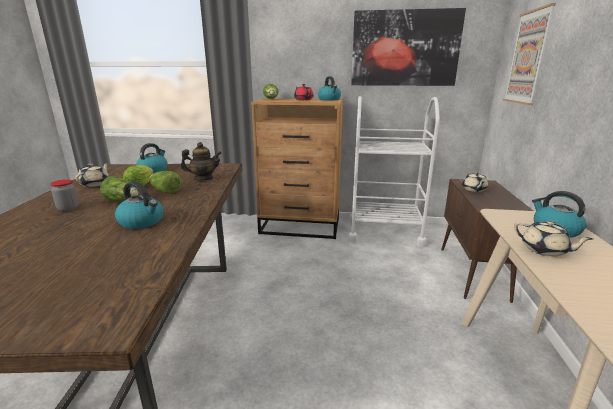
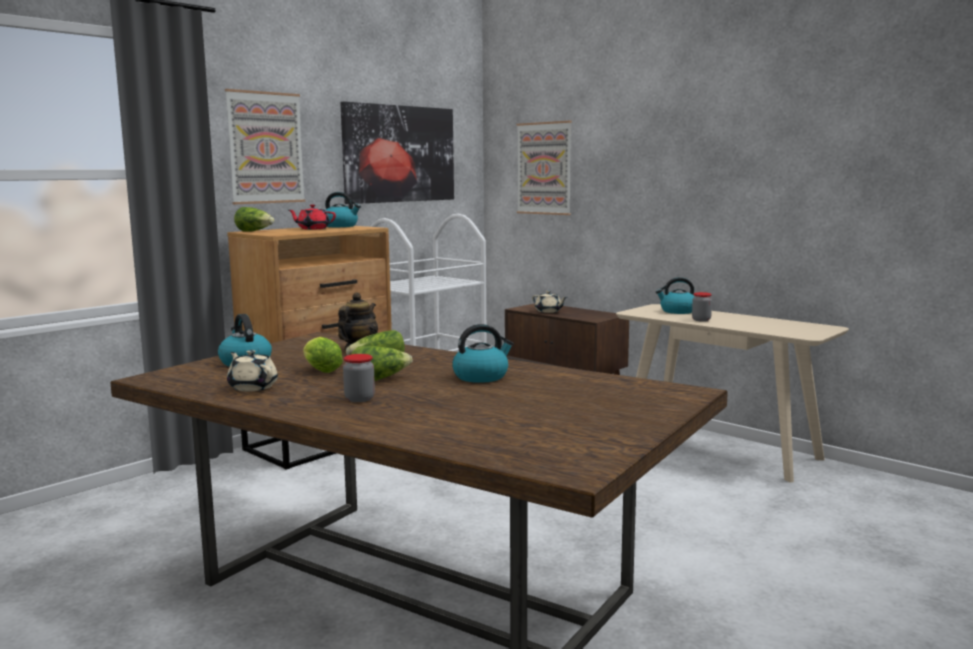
camera: 55 degrees left, 10 degrees down
beige teapot [514,221,593,257] -> jar [692,292,712,322]
none -> picture [225,89,305,204]

